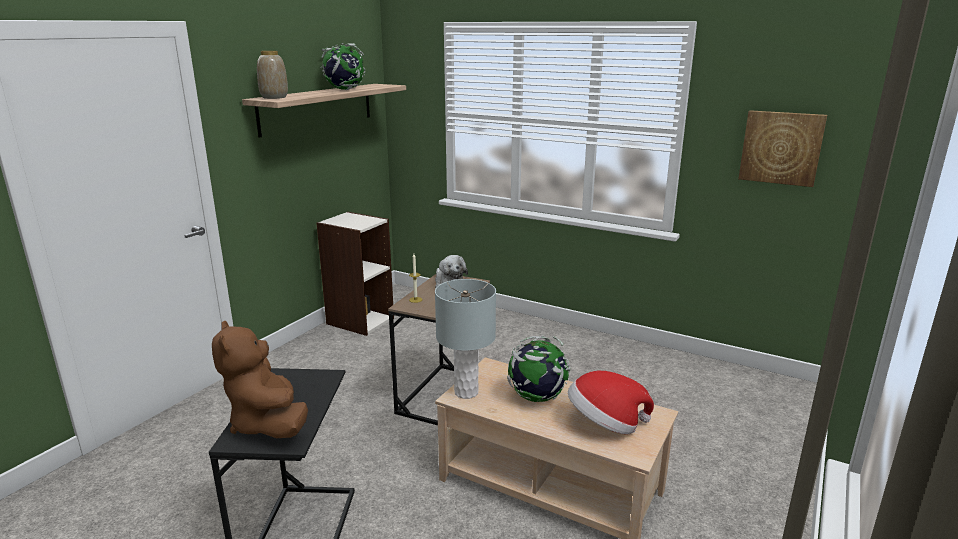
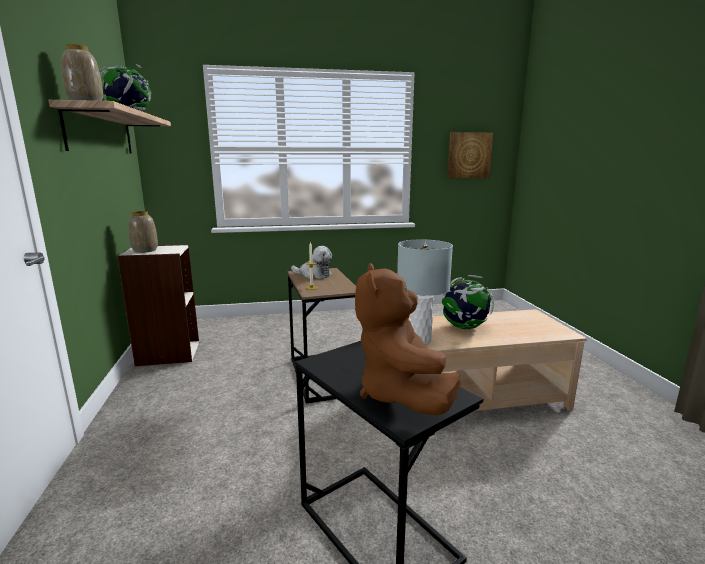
camera: 40 degrees left, 5 degrees down
brown plush toy [212,321,308,438] -> brown plush toy turned 60 degrees clockwise [355,263,461,415]
hat [568,371,654,434] -> none
none -> vase [129,211,158,253]

